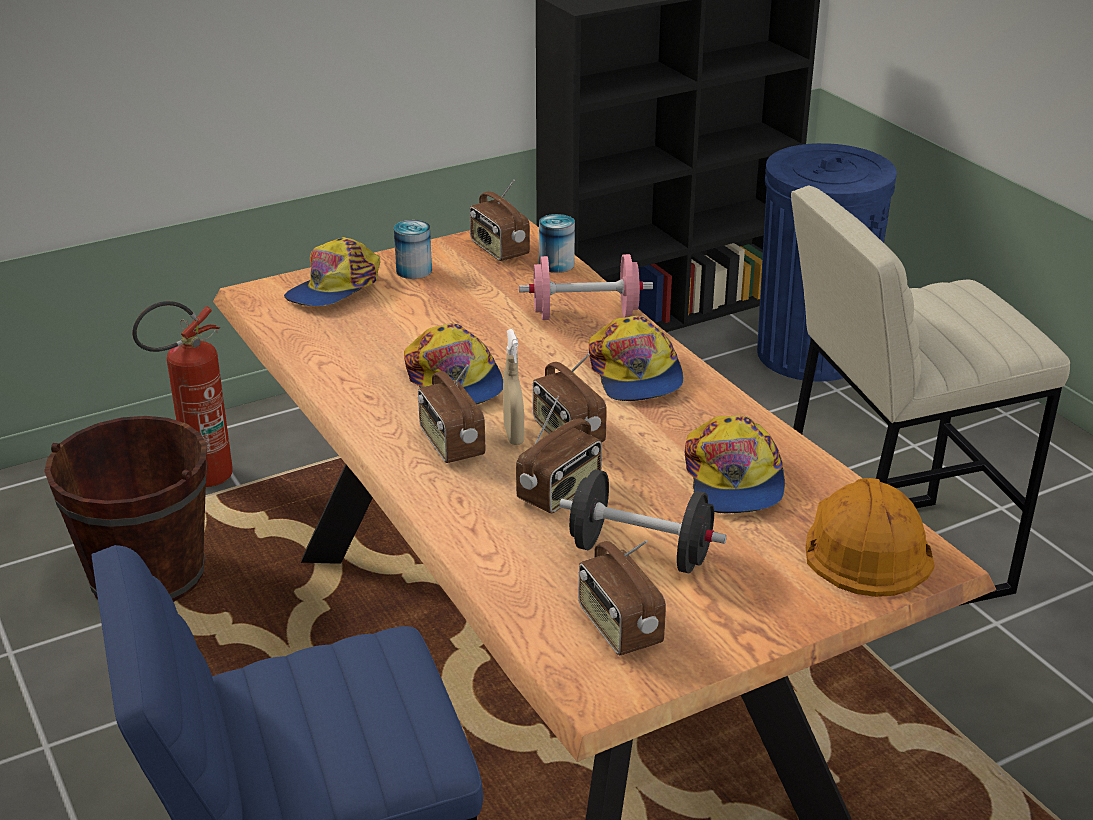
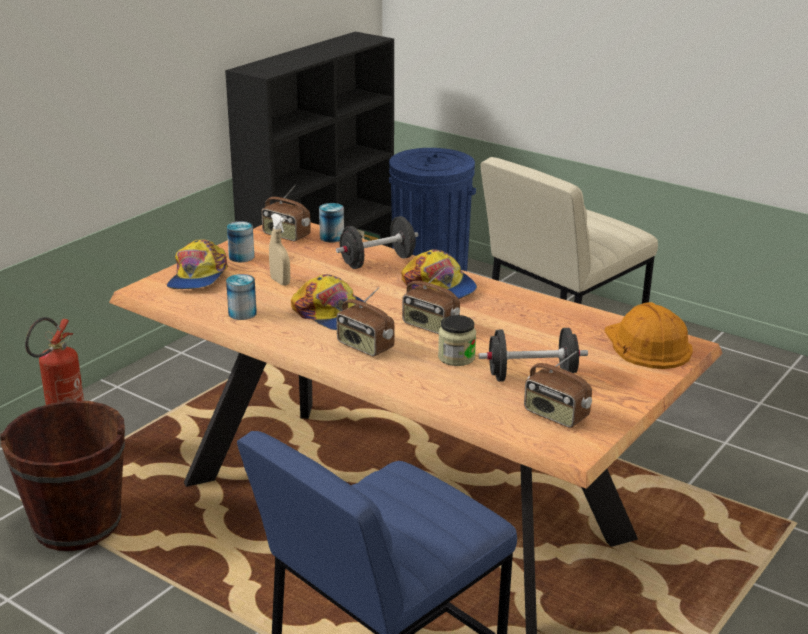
camera: 25 degrees left, 5 degrees down
beige spray bottle [503,329,524,445] -> beige spray bottle moved to [269,213,290,286]
radio [516,396,602,514] -> jar [438,315,476,366]
pink dumbbell [519,254,653,320] -> black dumbbell [336,216,418,269]
cap [685,415,785,513] -> none
none -> can [226,274,257,320]

